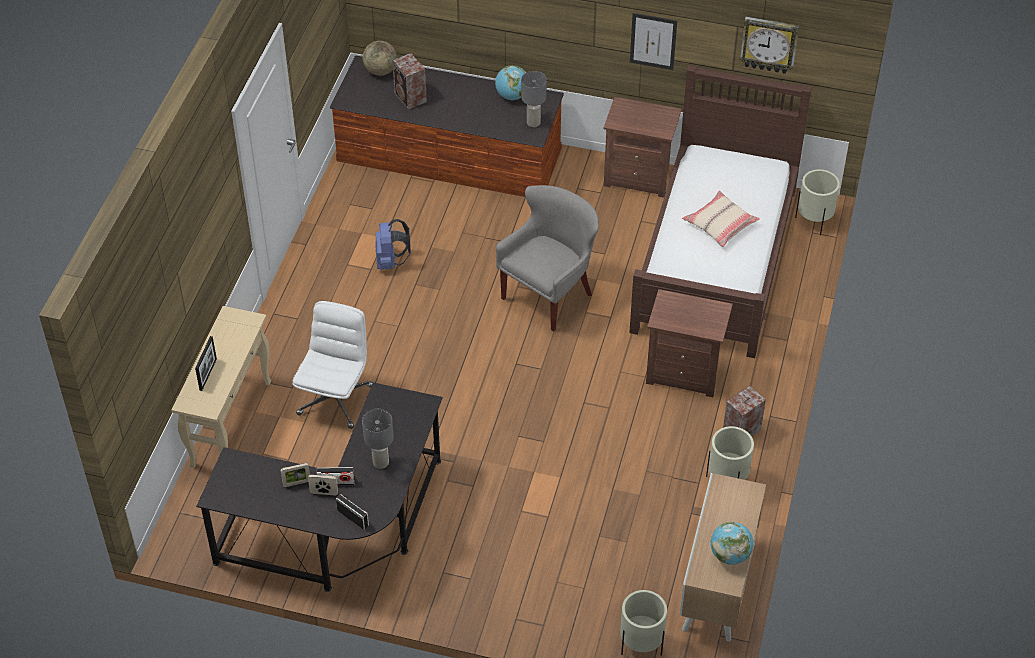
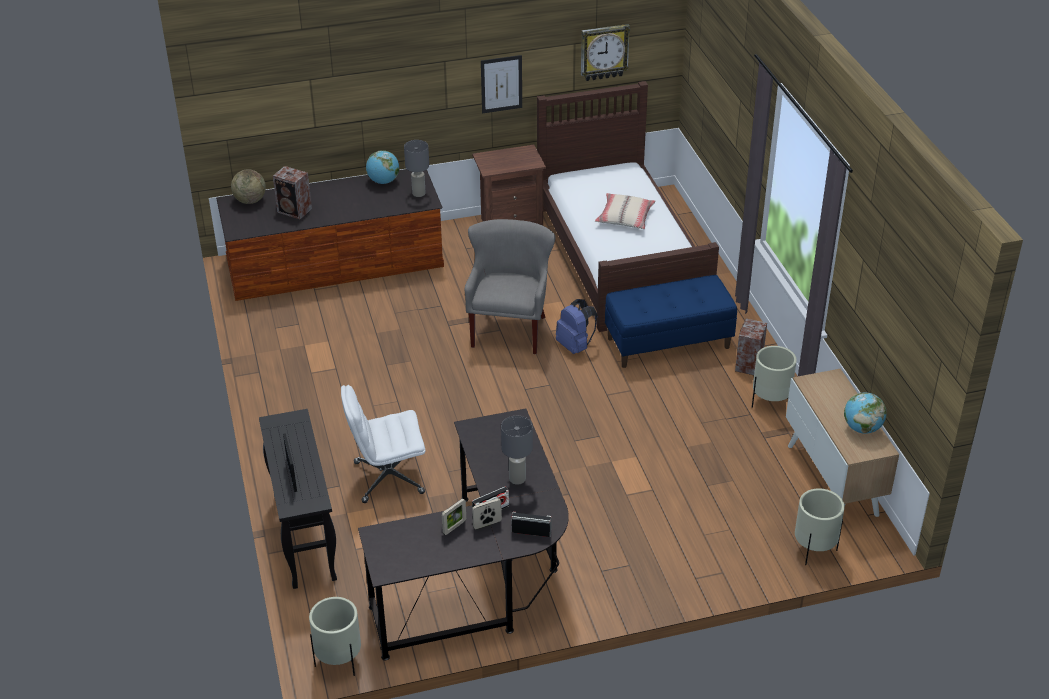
camera: 30 degrees left, 10 degrees down
beige console table [171,306,271,468] -> black console table [259,409,337,589]
white office chair [292,301,373,429] -> white office chair turned 90 degrees counterclockwise [341,385,426,503]
blue backpack [375,219,411,270] -> blue backpack moved to [556,299,597,354]
brown nightstand [646,289,733,397] -> blue bench [605,275,737,368]
beige planter [795,169,840,235] -> beige planter moved to [309,597,361,676]

